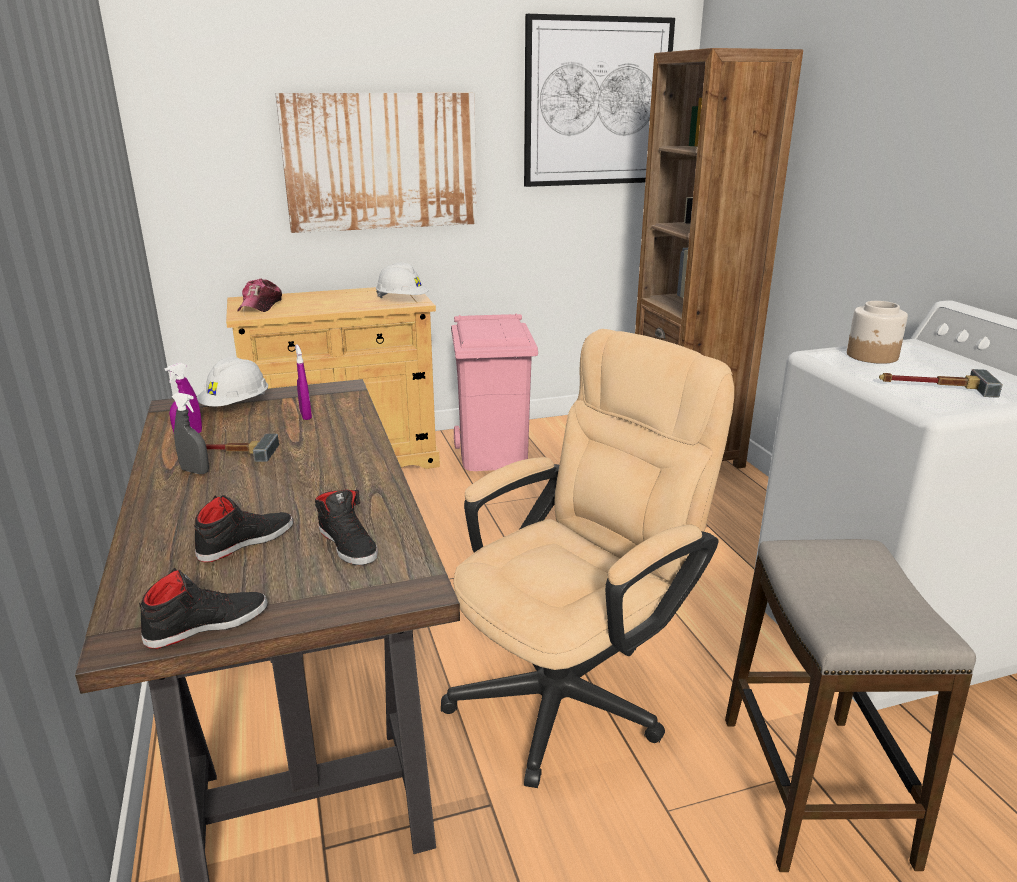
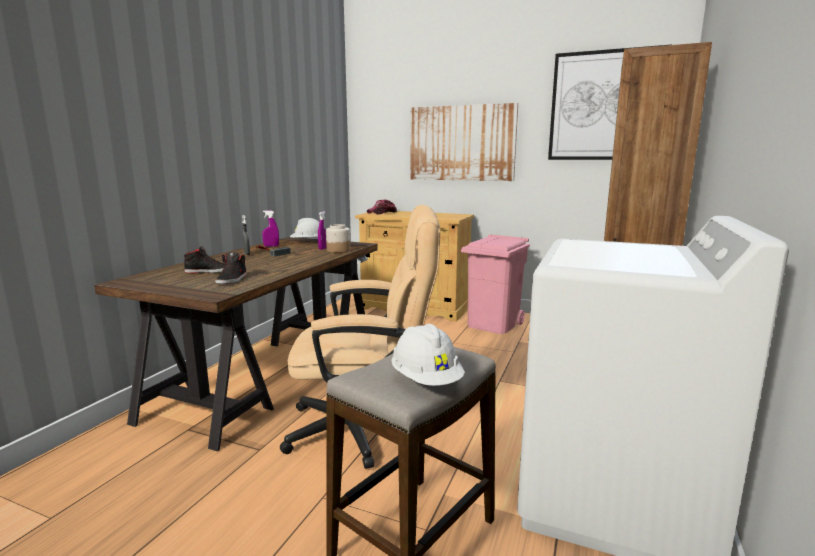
camera: 40 degrees right, 10 degrees down
black shoe [139,568,268,649] -> none
white hard hat [376,263,429,298] -> white hard hat moved to [391,324,465,386]
jar [847,301,908,364] -> jar moved to [326,224,350,253]
hammer [879,369,1003,398] -> none

